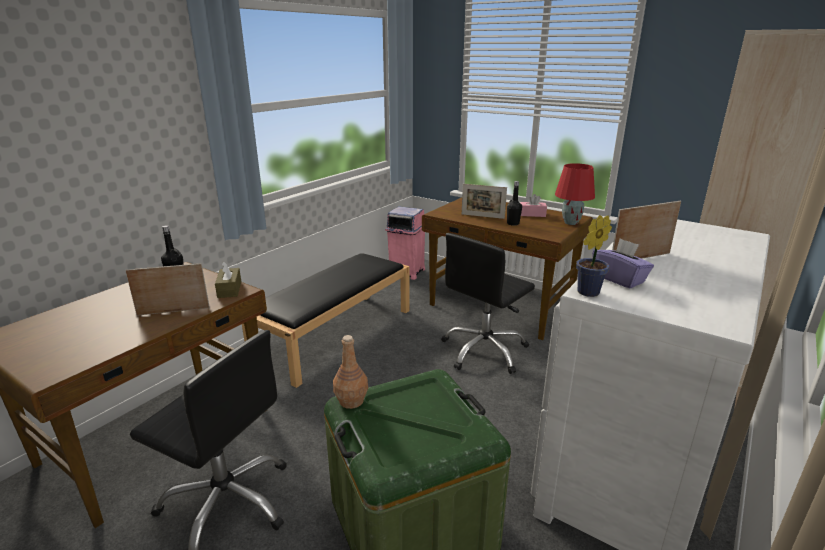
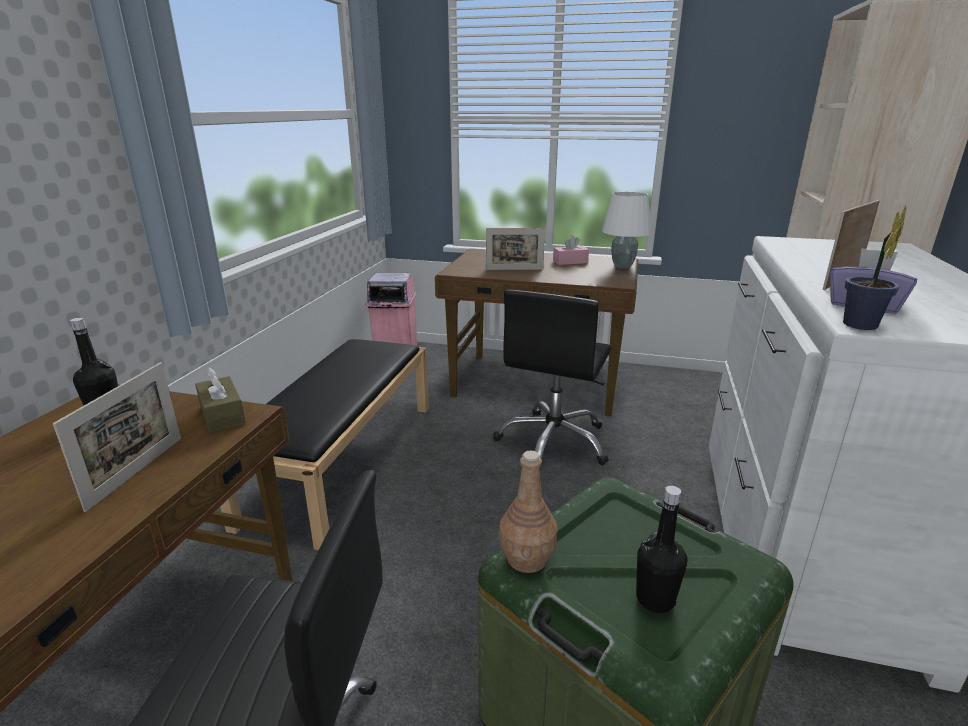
camera: 20 degrees left, 0 degrees up
picture frame [125,263,210,316] -> picture frame turned 135 degrees clockwise [53,362,181,512]
black bottle [507,181,522,226] -> black bottle moved to [636,486,687,613]
red table lamp [555,163,595,225] -> white table lamp [602,192,651,269]

